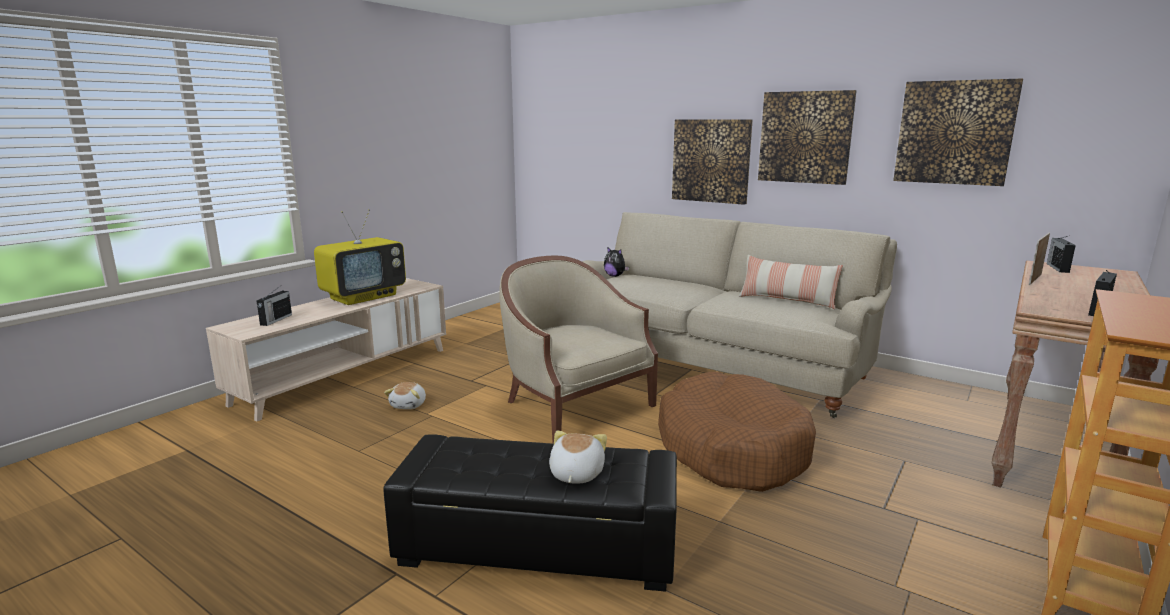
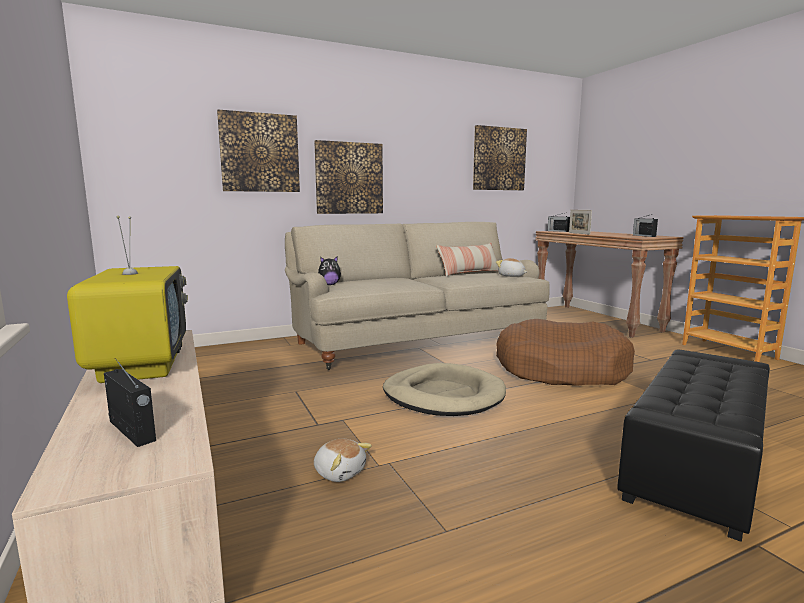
camera: 60 degrees left, 5 degrees down
beige armchair [499,256,658,444] -> beige dog bed [383,363,506,416]
plush toy [549,430,607,484] -> plush toy moved to [496,258,527,277]
picture [758,90,857,185] -> picture moved to [217,110,300,192]

